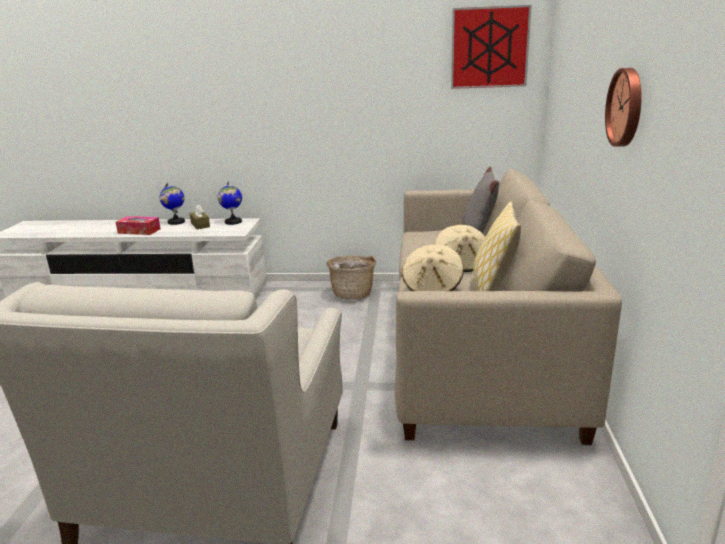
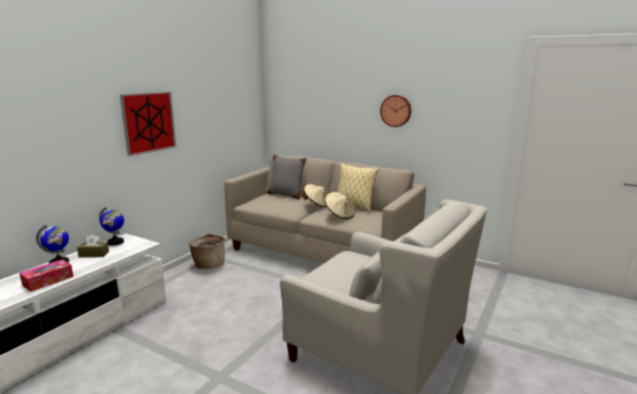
camera: 65 degrees left, 5 degrees down
picture [451,5,532,89] -> picture moved to [120,92,176,156]

